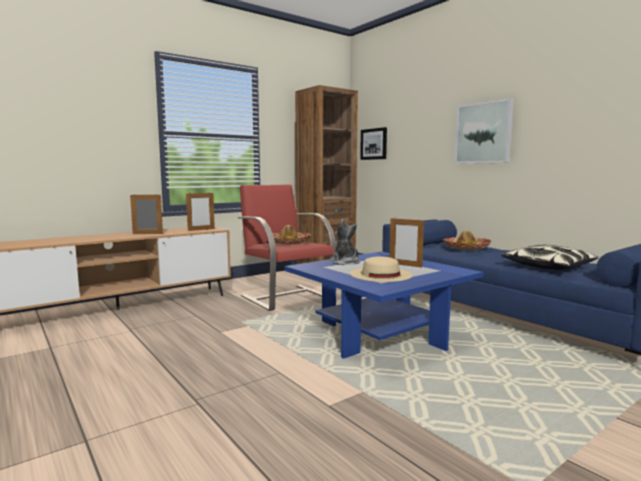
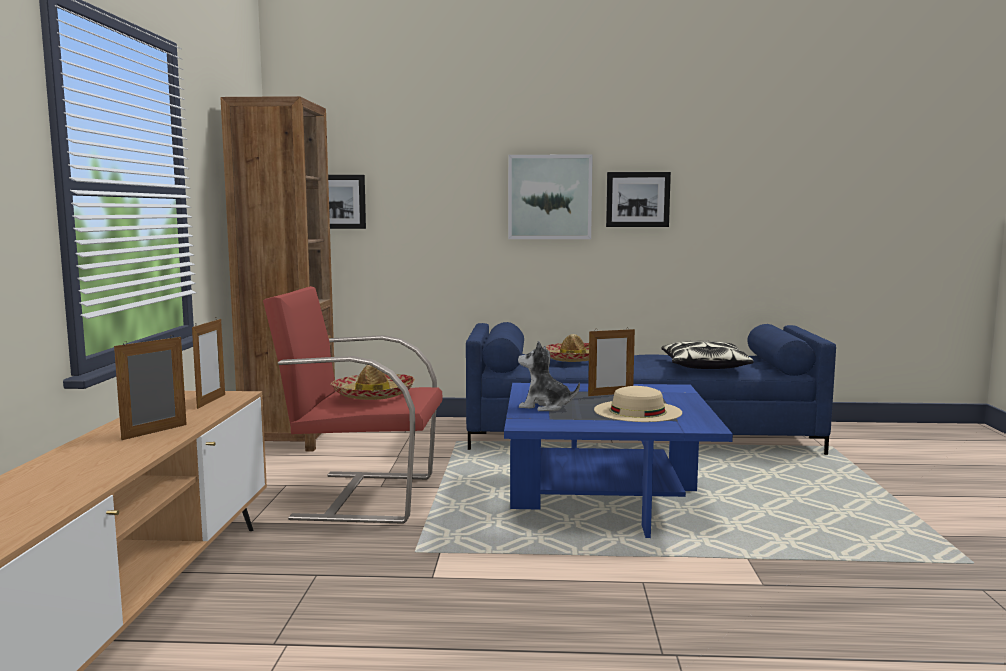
camera: 50 degrees left, 0 degrees up
none -> picture [606,172,671,227]

